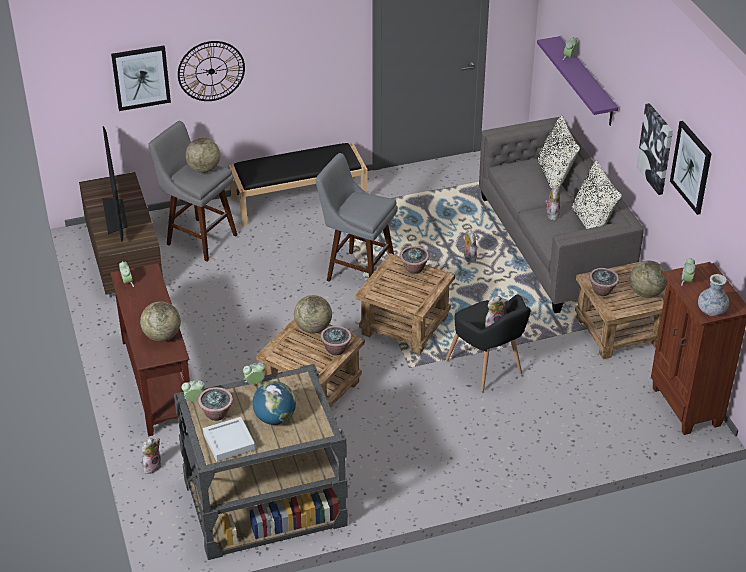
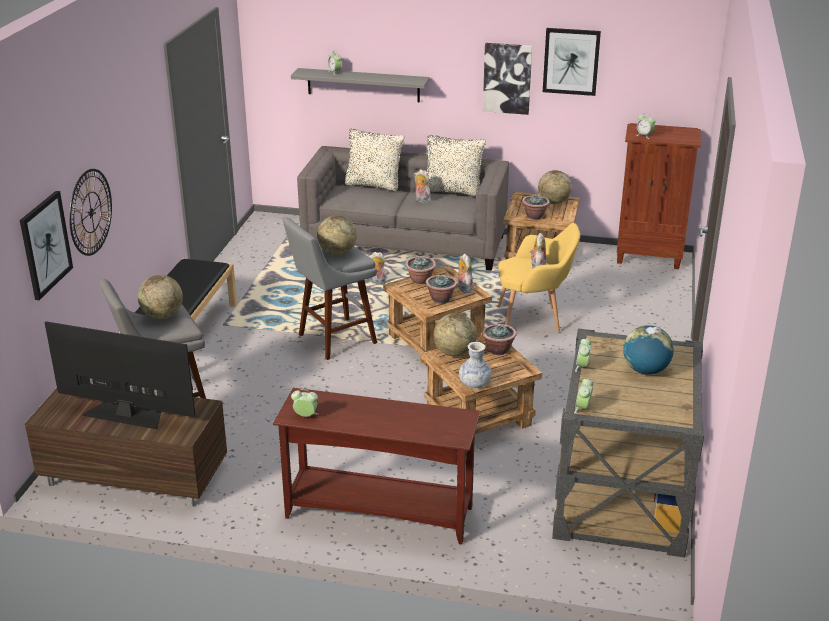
camera: 60 degrees left, 10 degrees down
globe [140,301,181,342] -> globe moved to [317,215,357,255]
plush toy [142,438,161,474] -> plush toy moved to [456,253,473,293]
potted plant [198,387,233,421] -> potted plant moved to [426,275,457,303]
grey tray [203,417,255,462] -> none
black armchair [446,294,531,391] -> yellow armchair [498,223,580,332]
purple shelf [537,36,618,126] -> grey shelf [291,68,430,102]
vase [698,274,729,316] -> vase moved to [459,342,492,389]

